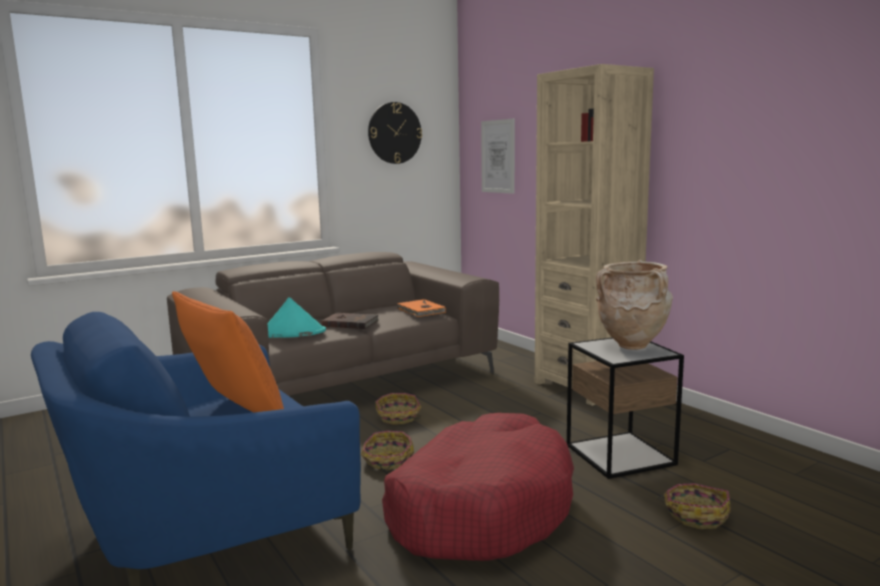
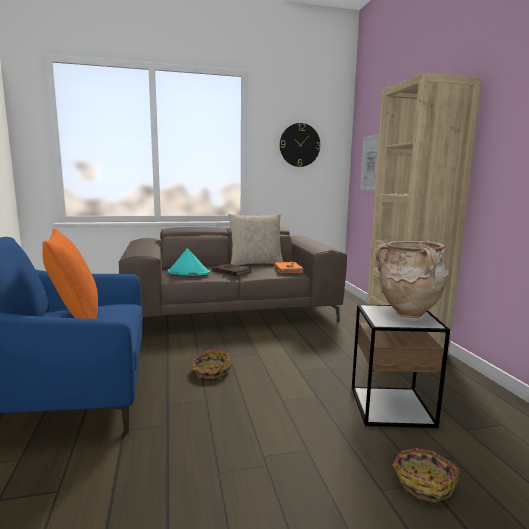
camera: 20 degrees right, 0 degrees up
basket [376,393,422,425] -> none
red dog bed [382,413,574,561] -> none
none -> beige pillow [228,213,283,265]

